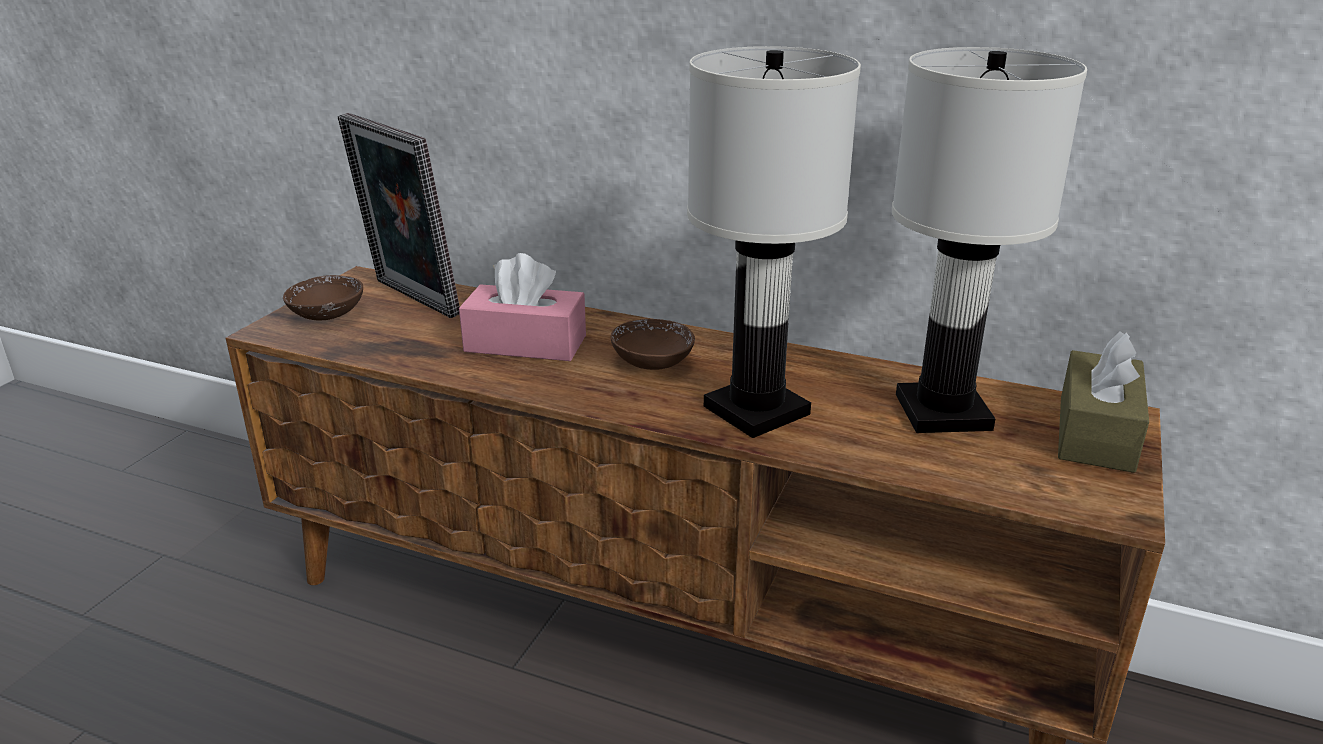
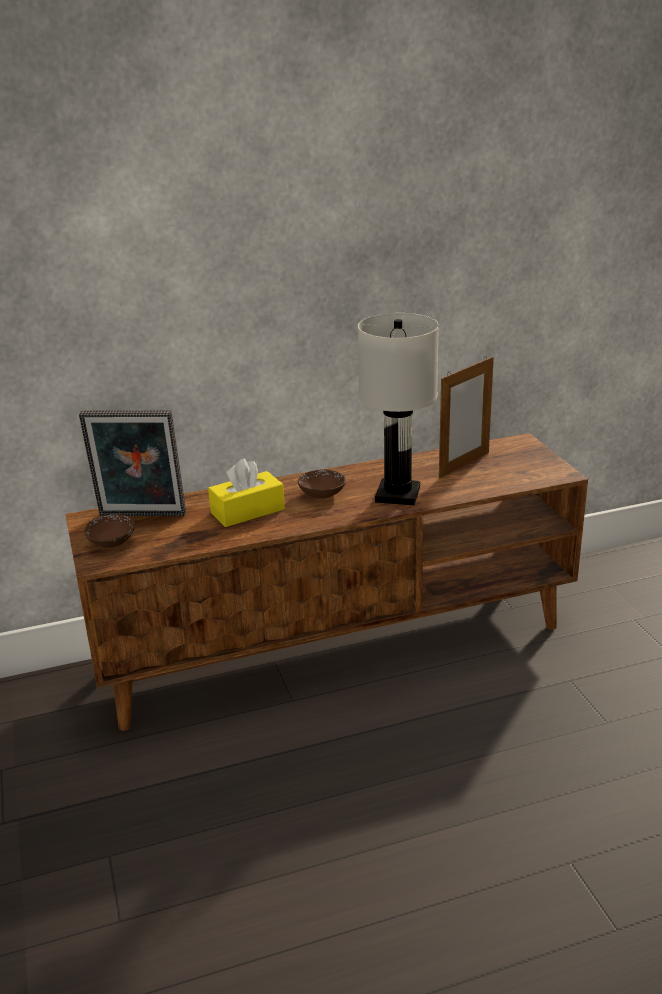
camera: 40 degrees left, 0 degrees up
pink tissue box [459,253,586,361] -> yellow tissue box [208,459,285,527]
white table lamp [892,47,1087,433] -> picture frame [439,357,494,478]
brown tissue box [1058,331,1149,473] -> none

